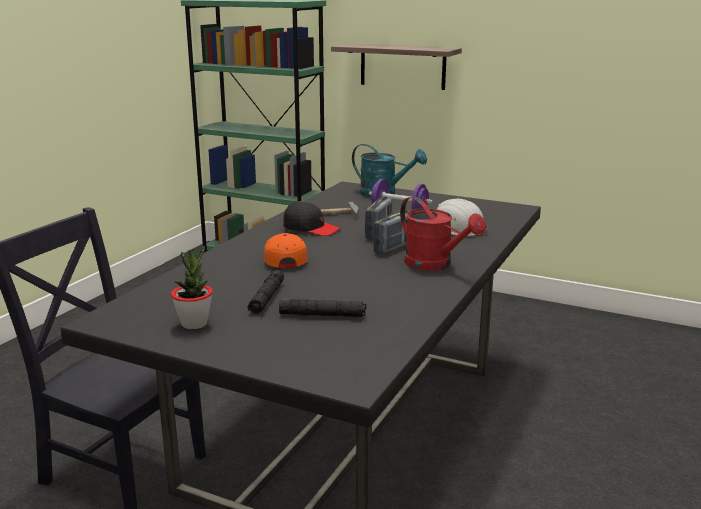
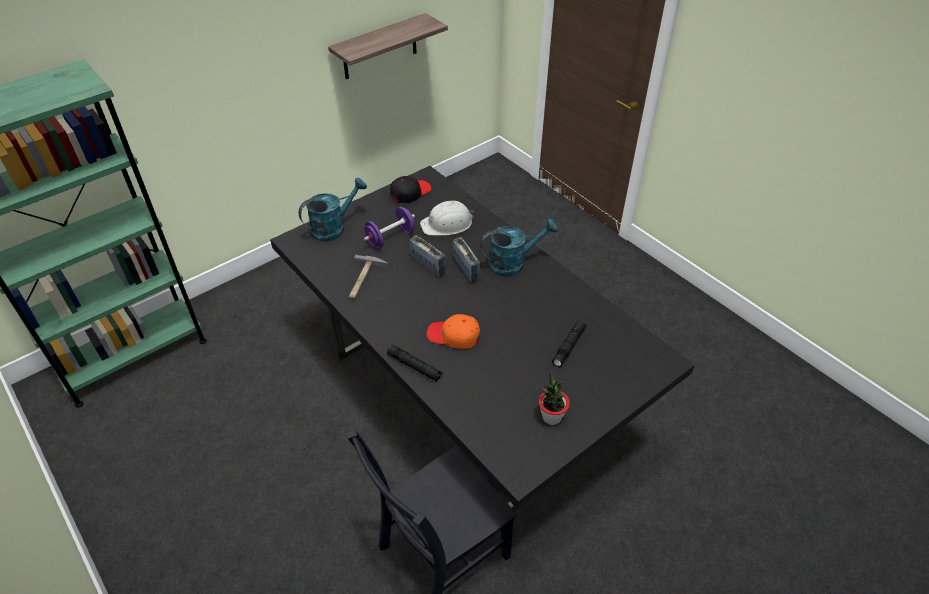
camera: 65 degrees left, 25 degrees up
black flashlight [248,270,284,314] -> black flashlight moved to [387,345,443,382]
black cap [283,201,340,236] -> black cap moved to [390,176,431,203]
shelf [331,43,462,90] -> shelf moved to [328,13,448,79]
red watering can [400,196,486,271] -> turquoise watering can [480,219,558,277]

